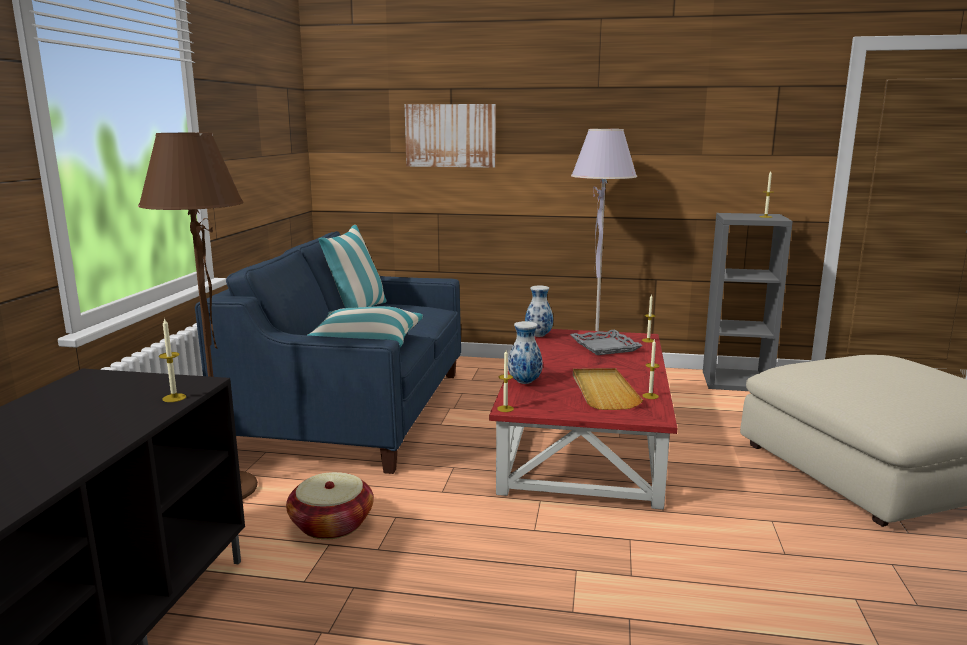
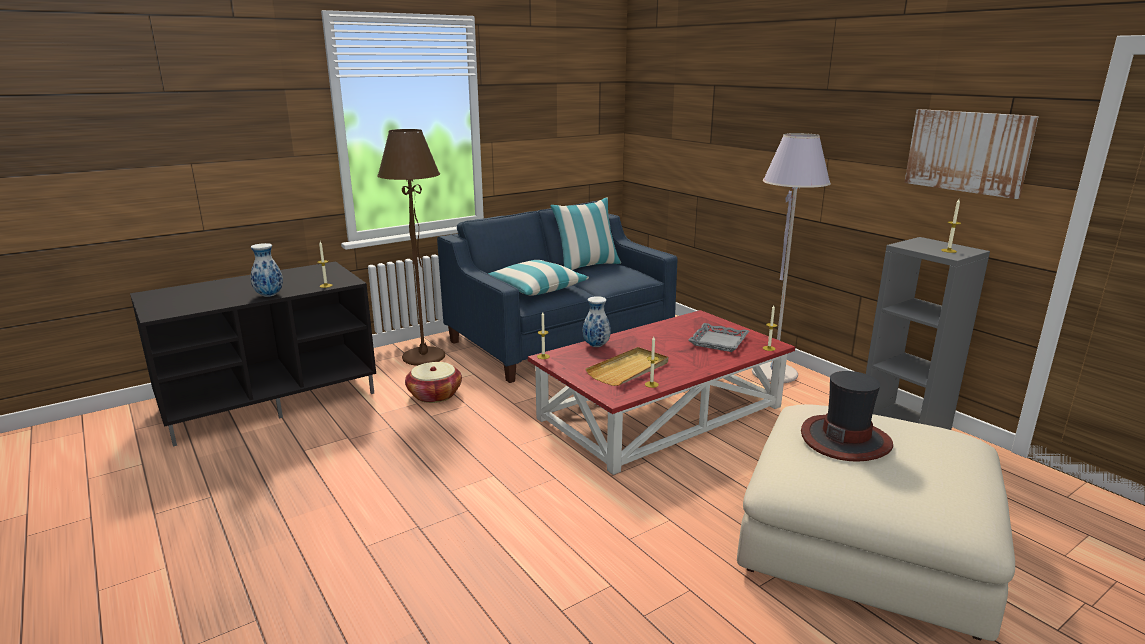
camera: 45 degrees right, 5 degrees up
picture [405,104,496,168] -> picture moved to [904,109,1039,199]
vase [525,286,553,337] -> vase moved to [250,243,283,297]
none -> hat [801,371,893,462]

